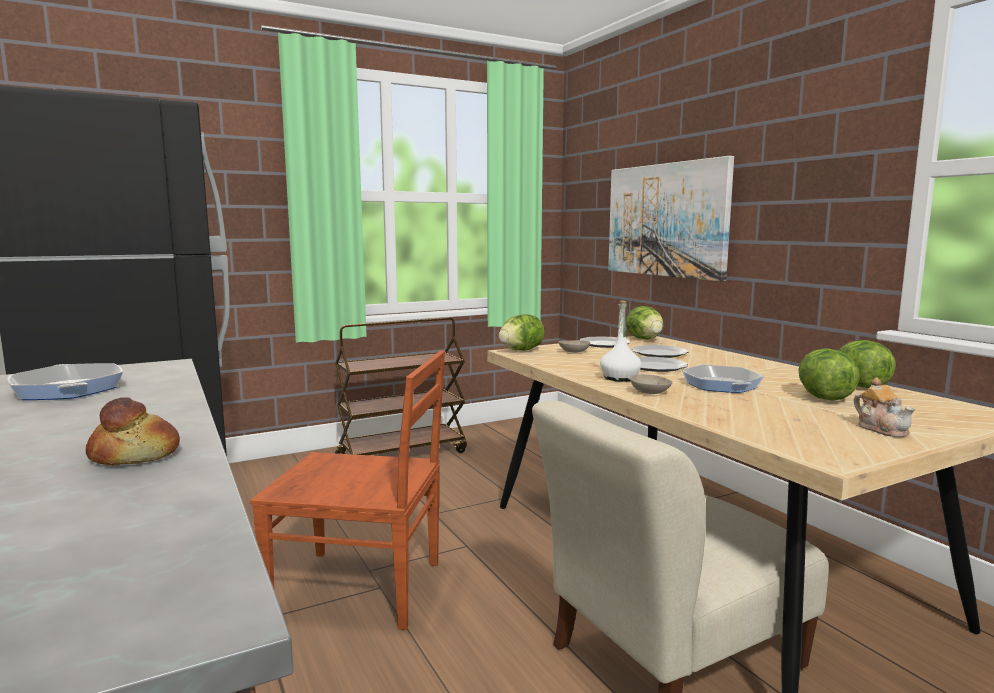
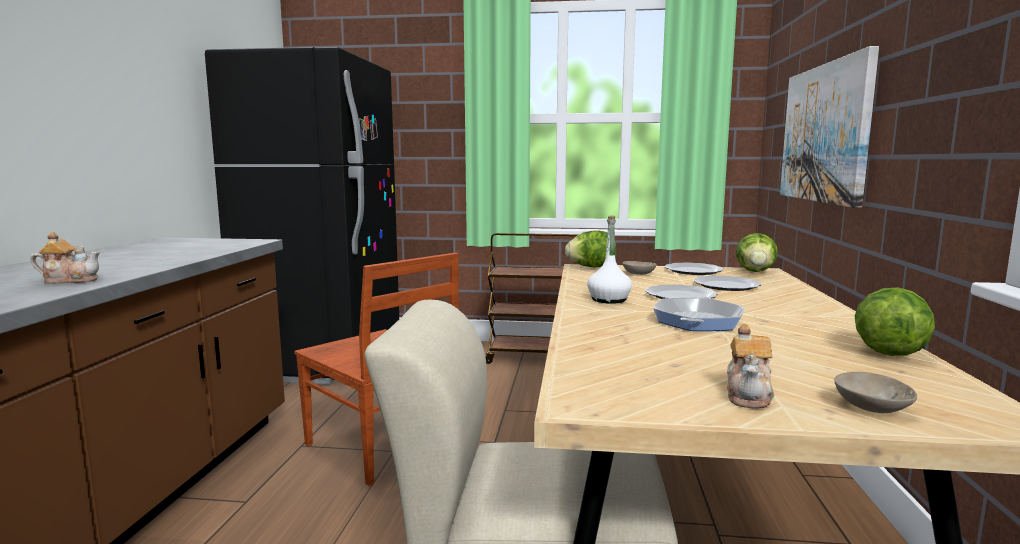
camera: 35 degrees right, 0 degrees up
frying pan [7,363,123,400] -> none
bread [86,397,180,465] -> teapot [30,232,100,284]
beige bowl [630,374,672,394] -> beige bowl moved to [834,372,917,413]
lettuce [798,348,860,401] -> none

